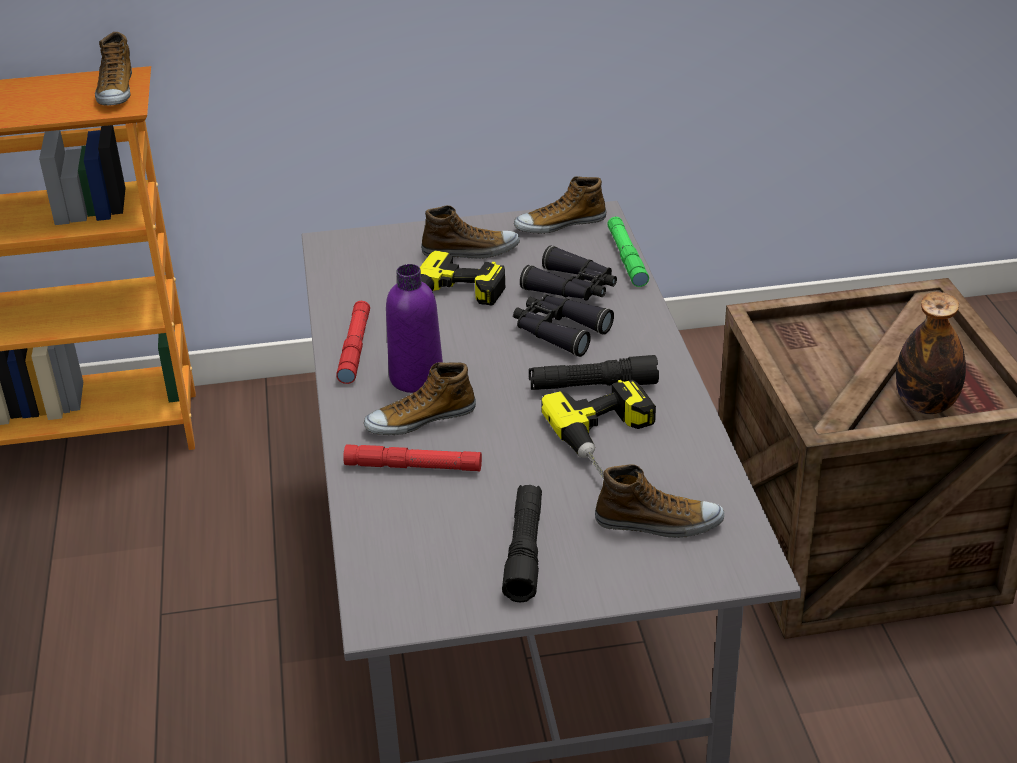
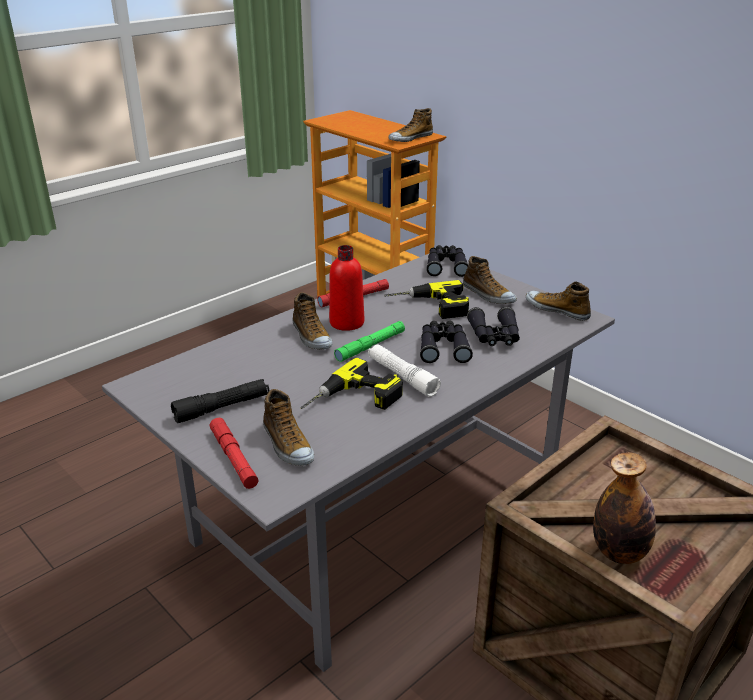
camera: 55 degrees right, 5 degrees down
red flashlight [343,444,482,471] -> red flashlight moved to [210,418,258,489]
shoe [364,362,476,435] -> shoe turned 150 degrees counterclockwise [293,292,332,350]
purple bottle [386,264,443,393] -> red bottle [329,245,364,331]
black flashlight [529,355,659,390] -> white flashlight [368,345,441,397]
green flashlight [607,217,649,287] -> green flashlight moved to [334,321,405,362]
none -> black binoculars [426,245,468,277]

